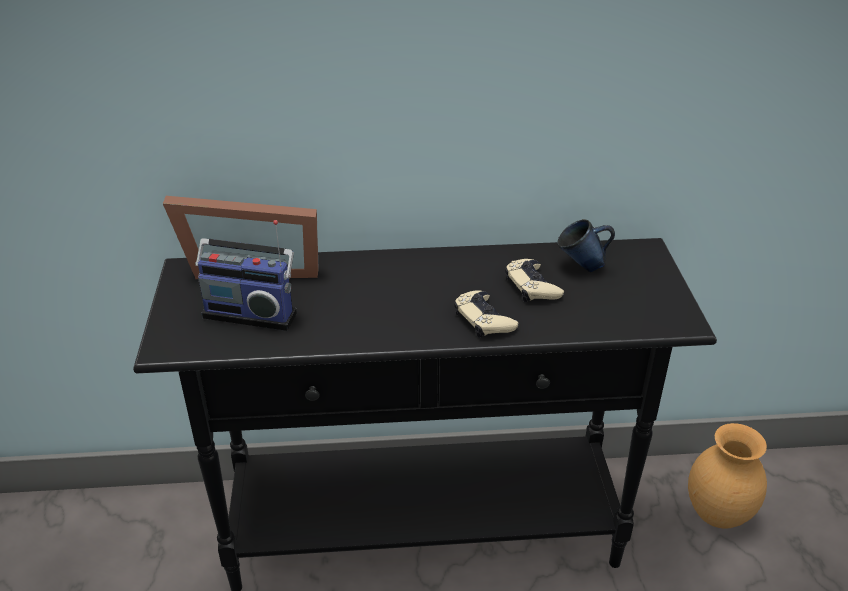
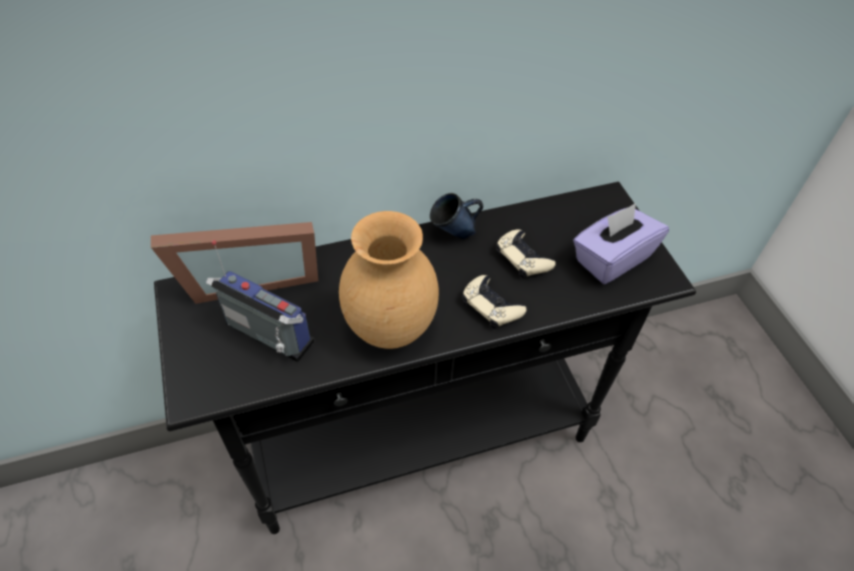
camera: 15 degrees left, 15 degrees up
radio [195,220,297,331] -> radio turned 150 degrees counterclockwise [206,240,315,362]
blue mug [557,219,615,272] -> blue mug moved to [430,193,483,239]
brown vase [688,423,767,529] -> brown vase moved to [339,211,439,349]
none -> purple tissue box [573,203,669,284]

